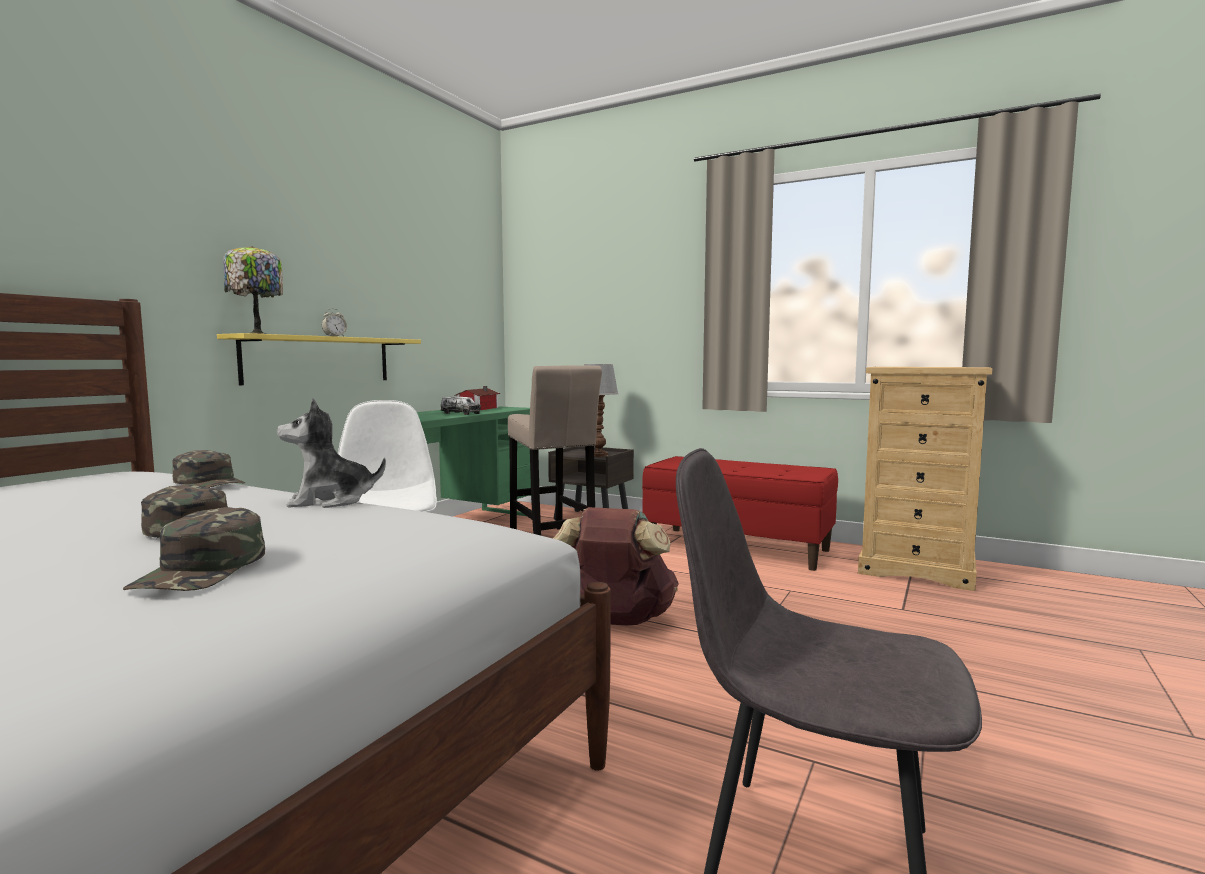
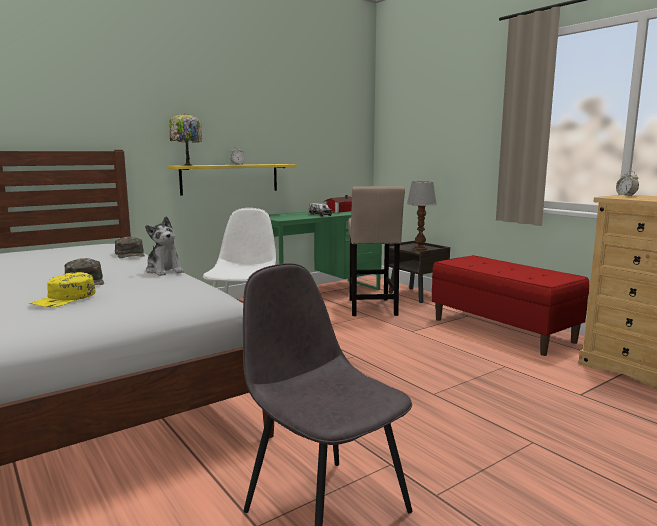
camera: 25 degrees right, 5 degrees up
green cap [123,507,265,591] -> yellow cap [28,272,95,307]
plush toy [277,399,386,508] -> plush toy turned 135 degrees counterclockwise [145,216,184,276]
brown backpack [553,507,679,625] -> none
none -> alarm clock [616,171,639,196]

